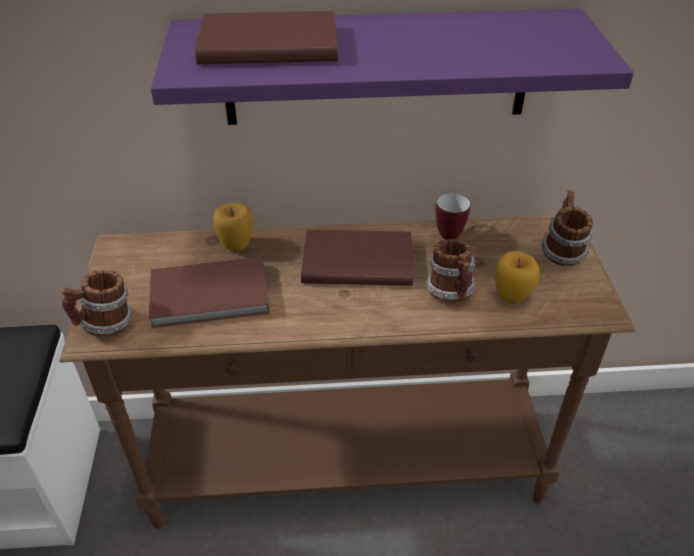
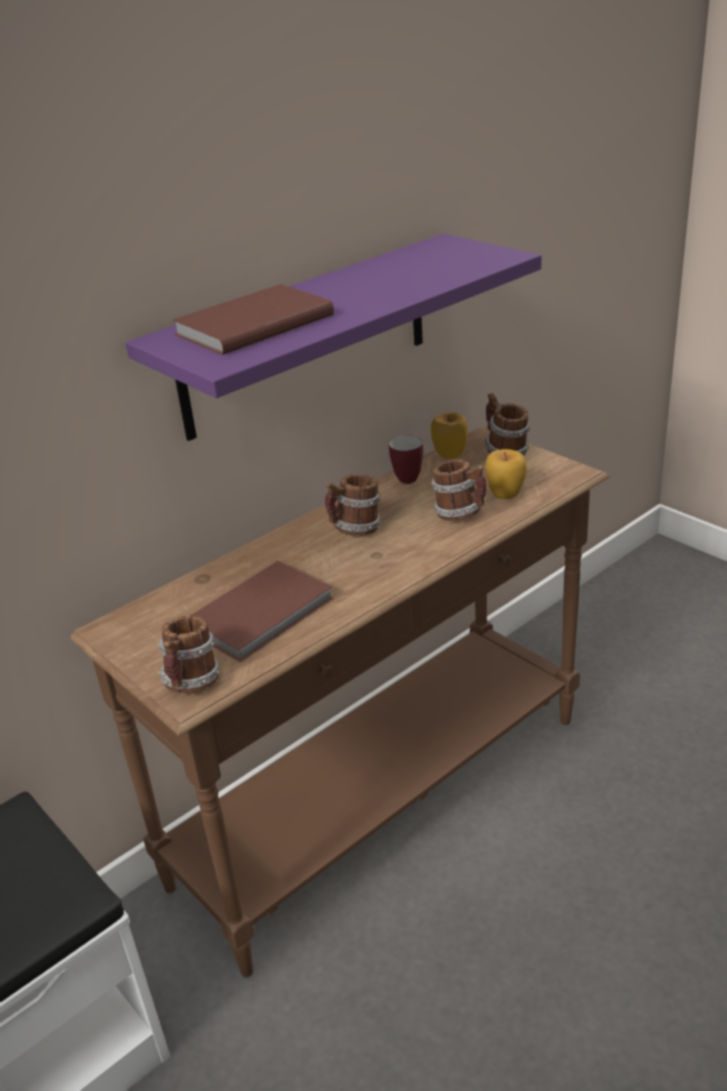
camera: 35 degrees left, 10 degrees down
apple [213,203,254,251] -> apple moved to [430,412,468,459]
brown book [301,230,413,286] -> mug [325,474,381,536]

